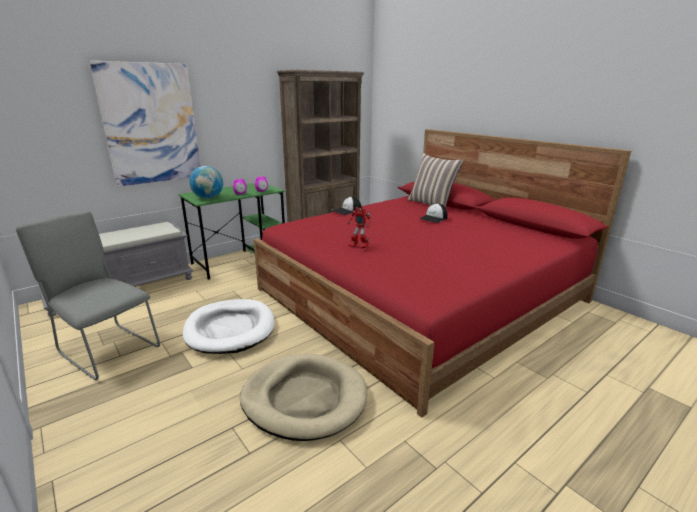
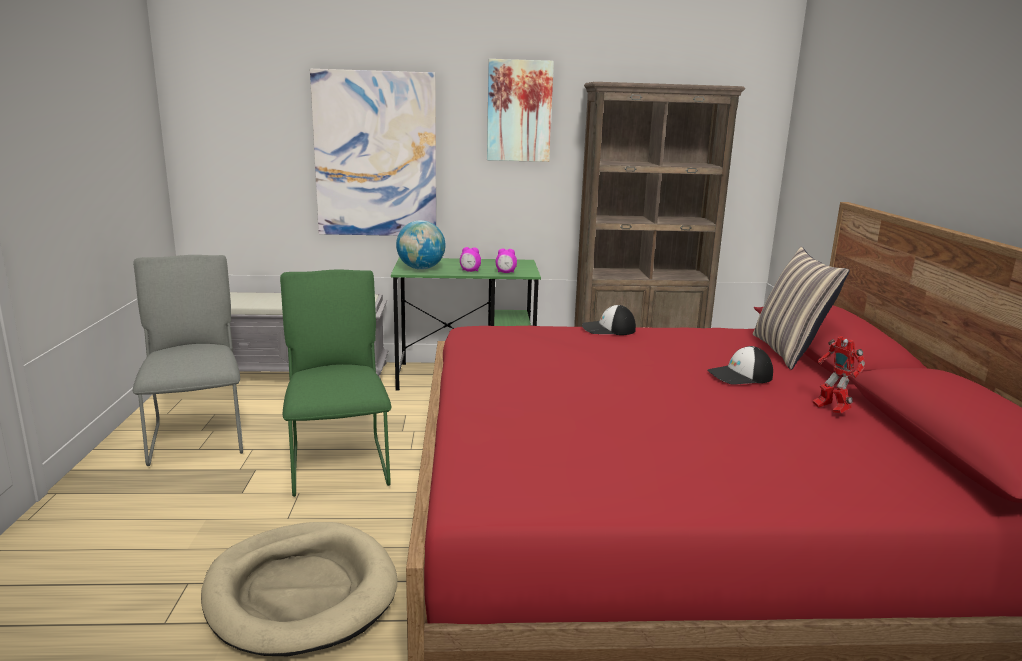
camera: 35 degrees right, 5 degrees down
white dog bed [183,299,275,354] -> green chair [280,270,391,497]
toy robot [348,207,372,248] -> toy robot moved to [813,336,865,414]
none -> picture [487,59,554,162]

